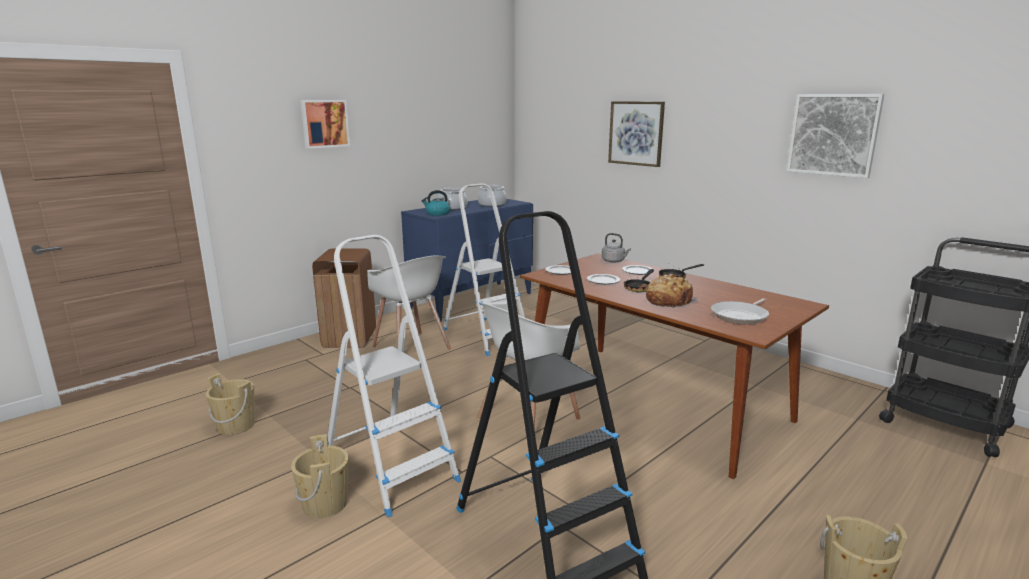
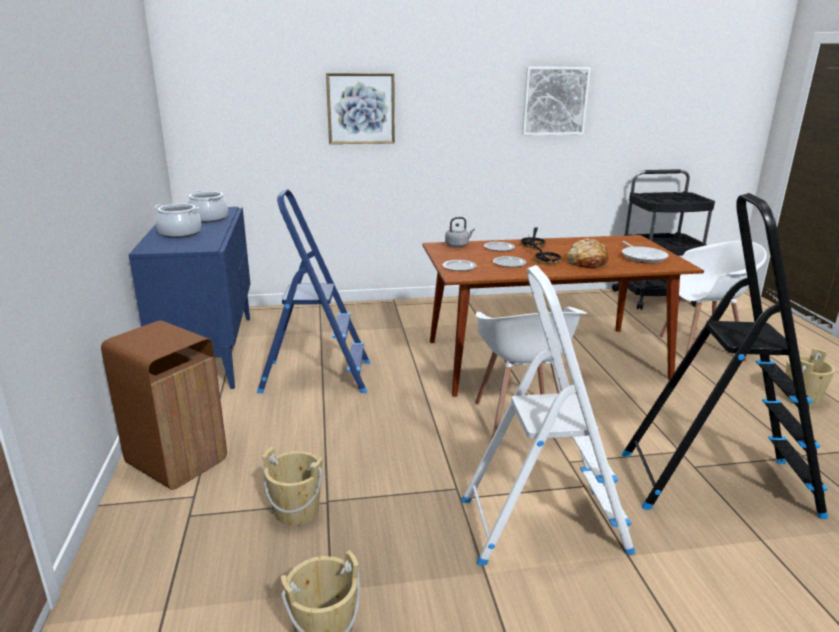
camera: 55 degrees left, 5 degrees up
beige bucket [291,434,349,518] -> beige bucket moved to [262,447,323,525]
picture [300,100,350,149] -> none
white chair [367,255,451,350] -> white chair moved to [659,241,767,361]
kettle [422,190,450,216] -> none
white step ladder [443,183,525,356] -> blue step ladder [257,189,370,393]

